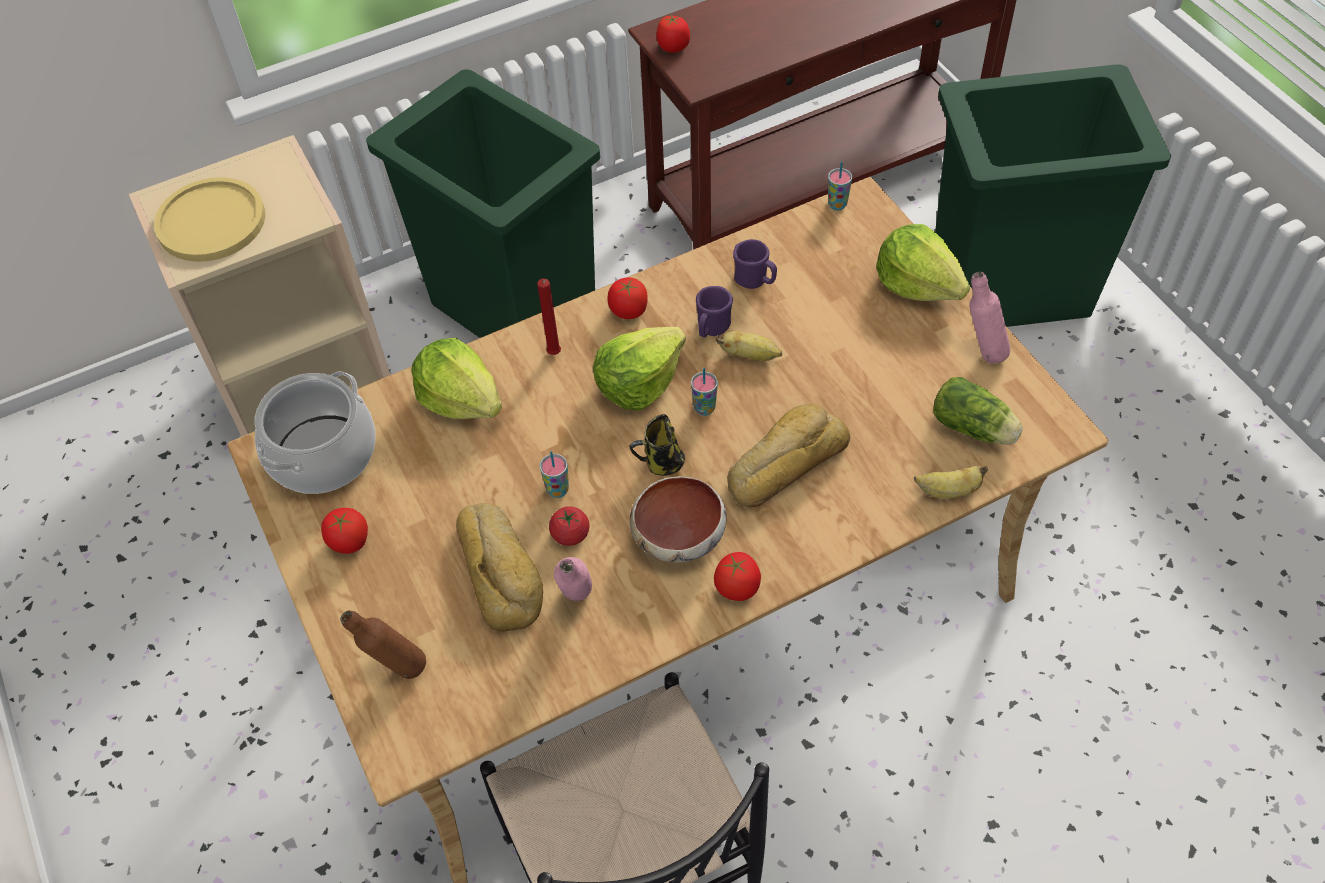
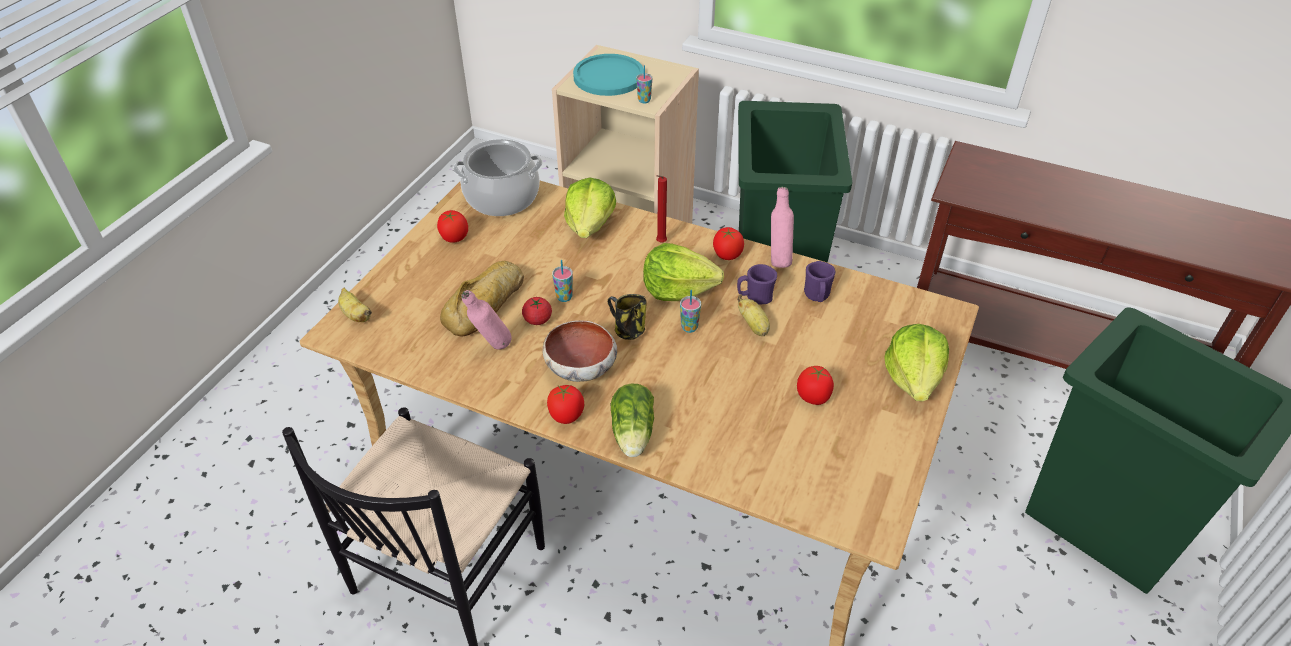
camera: 50 degrees right, 10 degrees down
yellow plate [154,177,265,262] -> turquoise plate [573,54,644,96]
brown bottle [340,611,426,679] -> none
tomato [656,14,690,53] -> tomato moved to [797,366,834,405]
bread [727,404,850,507] -> none
cup [828,161,852,210] -> cup moved to [636,65,652,104]
banana [914,466,988,499] -> banana moved to [338,288,372,322]
lettuce [933,377,1023,445] -> lettuce moved to [611,384,654,457]
pink bottle [969,272,1010,364] -> pink bottle moved to [771,187,794,268]

